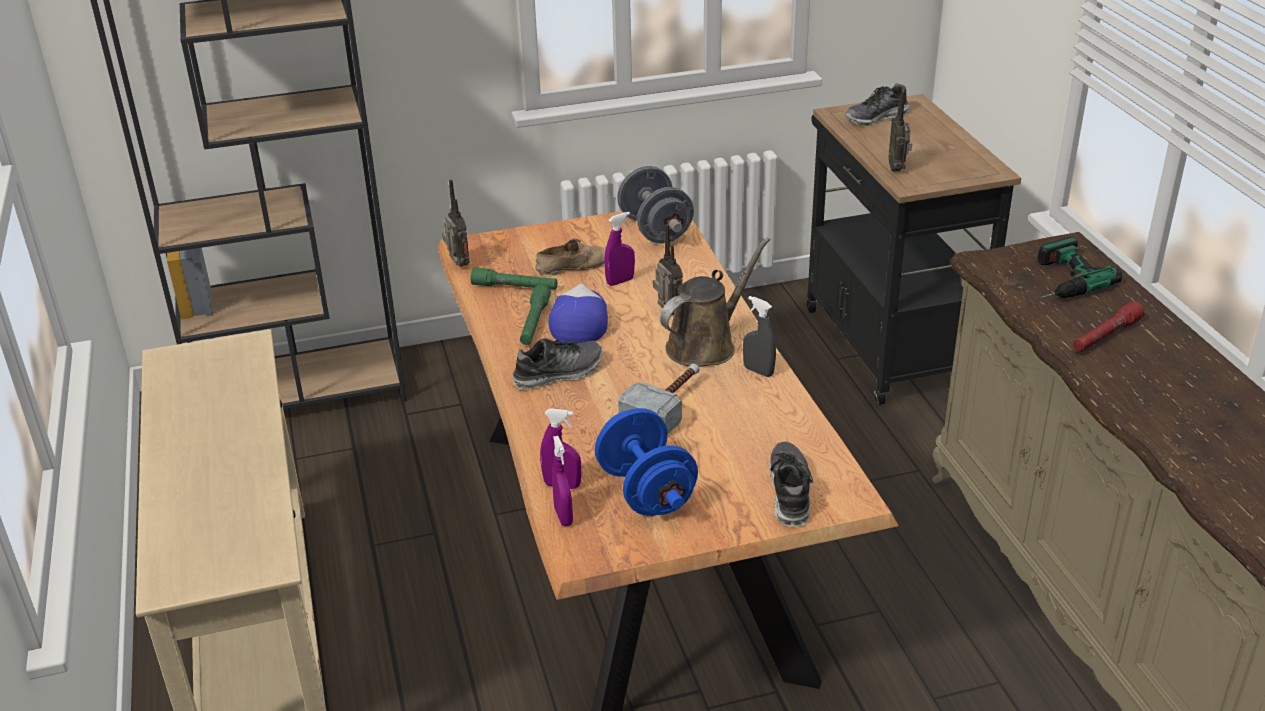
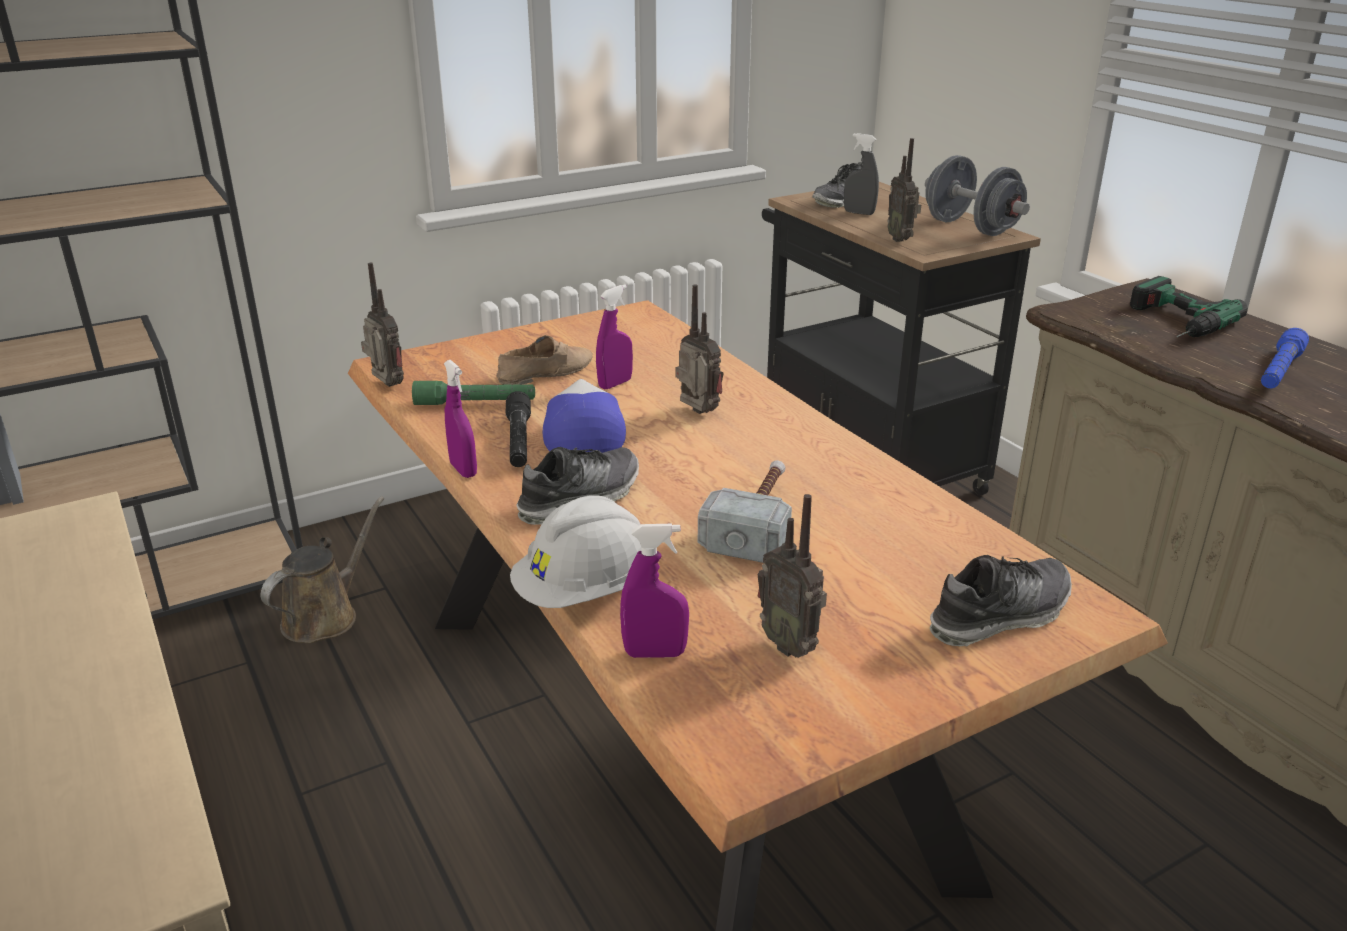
camera: 15 degrees left, 5 degrees down
green flashlight [520,285,551,345] -> black flashlight [506,391,531,467]
purple spray bottle [552,436,573,526] -> purple spray bottle moved to [444,360,477,478]
blue dumbbell [595,408,698,516] -> radio [758,494,827,658]
grey dumbbell [617,166,694,244] -> grey dumbbell moved to [925,155,1030,236]
brown watering can [660,237,770,367] -> brown watering can moved to [261,496,384,643]
grey spray bottle [743,296,776,377] -> grey spray bottle moved to [844,133,879,215]
shoe [770,442,813,527] -> shoe turned 75 degrees clockwise [930,555,1072,646]
red flashlight [1073,301,1145,352] -> blue flashlight [1261,328,1309,388]
none -> white hard hat [510,495,641,608]

